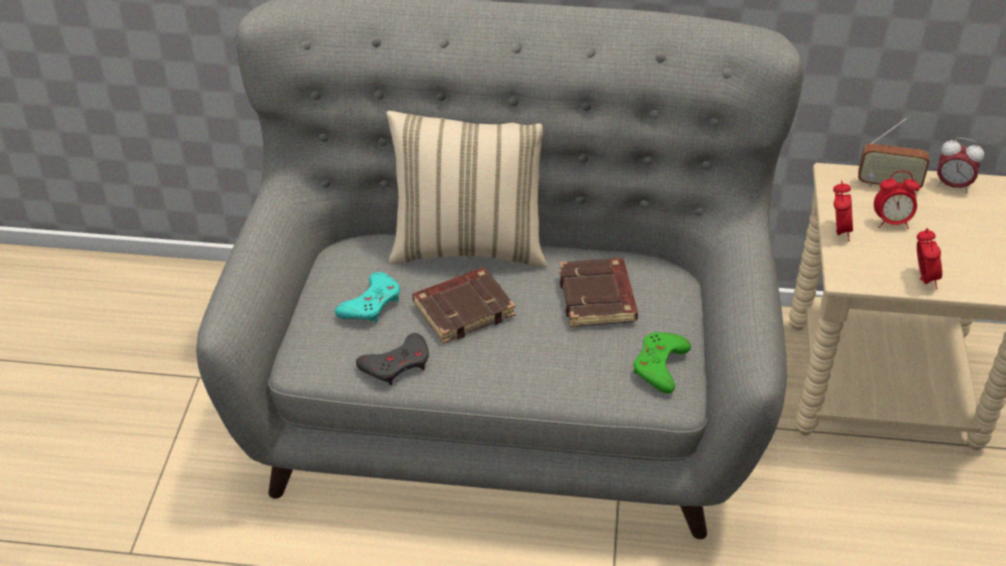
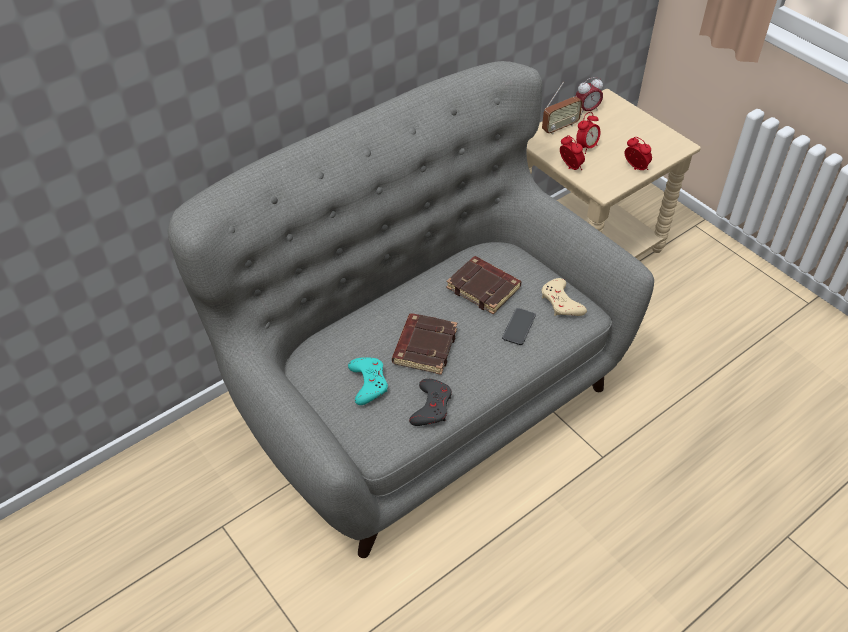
camera: 45 degrees left, 5 degrees up
beige pillow [386,111,547,268] -> none
green game controller [633,332,691,393] -> beige game controller [542,278,587,316]
none -> phone [502,308,536,345]

